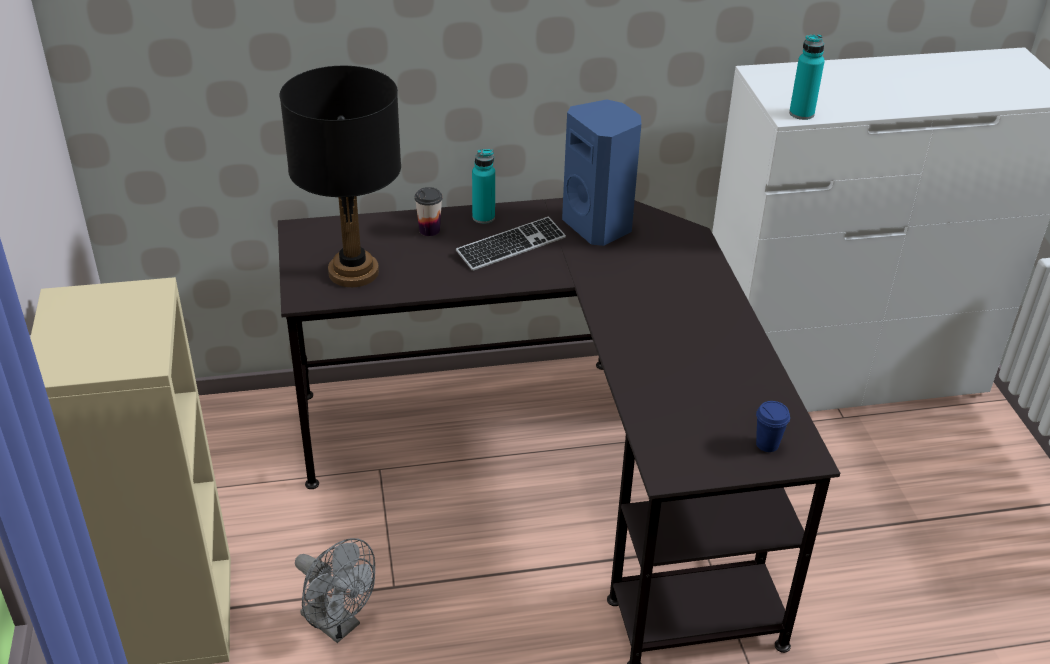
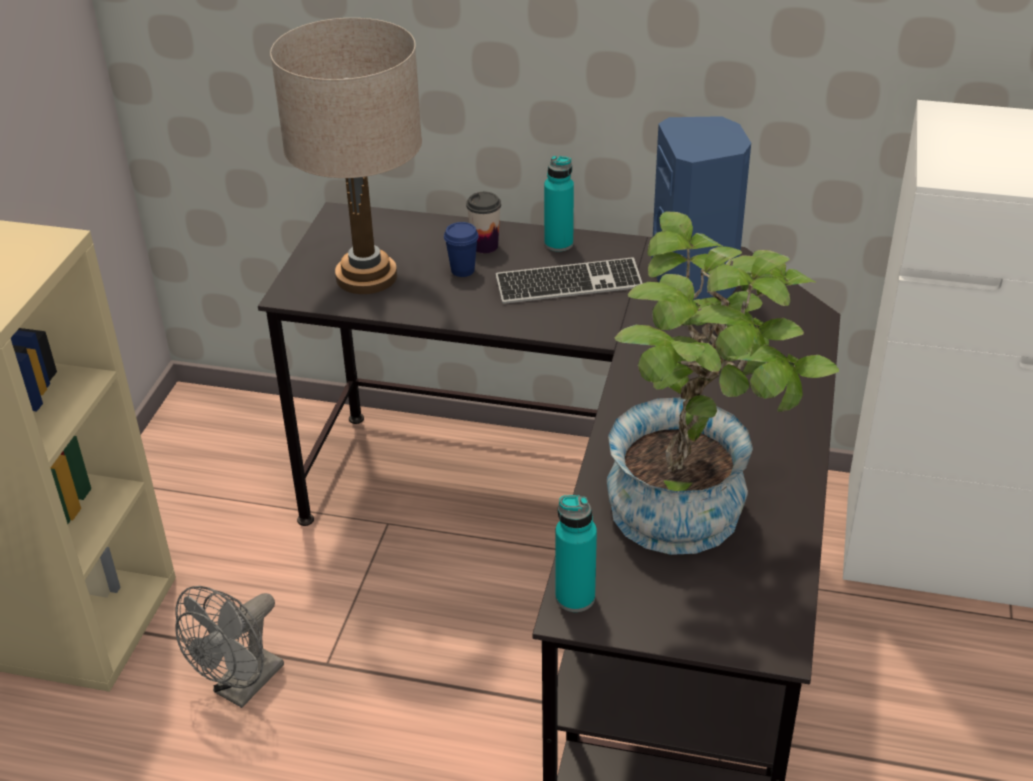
camera: 25 degrees right, 0 degrees up
black table lamp [280,66,401,287] -> beige table lamp [270,18,422,294]
grey fan [295,538,375,643] -> grey fan turned 60 degrees clockwise [175,586,284,708]
blue cup [756,401,790,452] -> blue cup moved to [444,222,479,277]
turquoise bottle [789,34,825,120] -> turquoise bottle moved to [555,495,597,612]
none -> potted plant [607,212,839,555]

